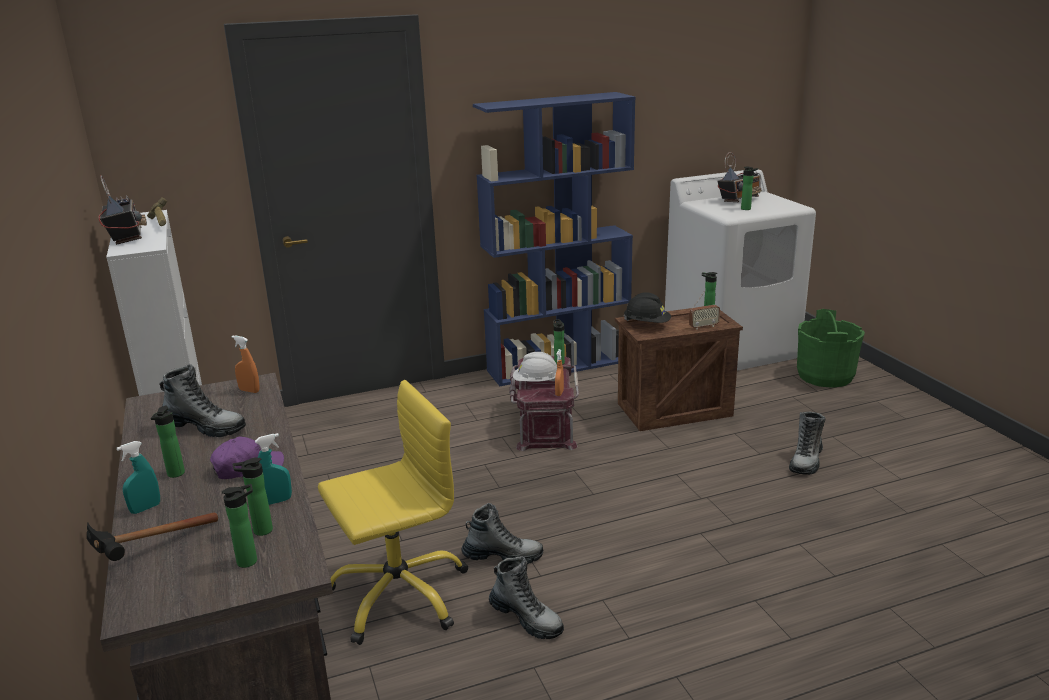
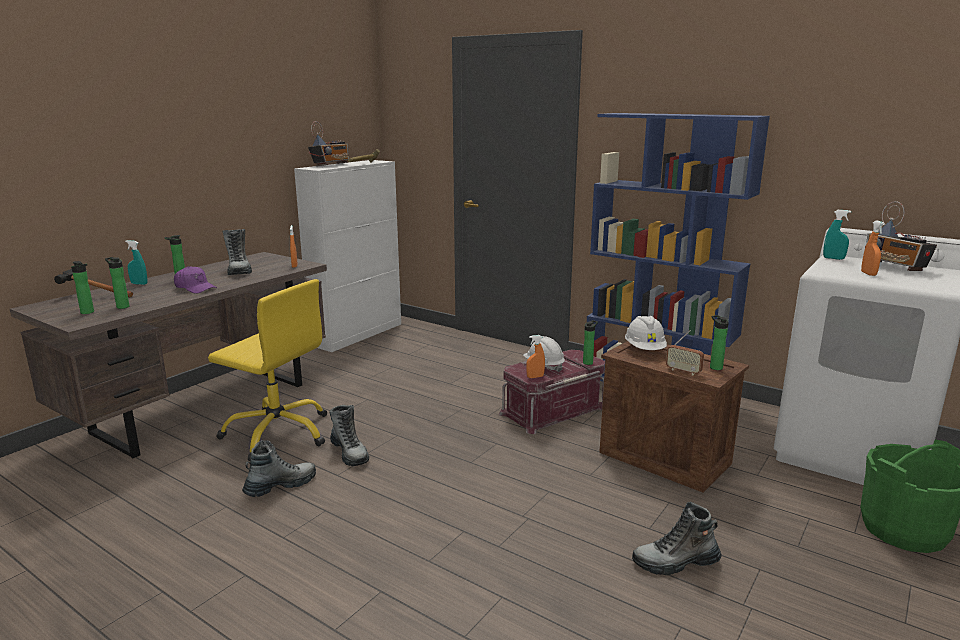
camera: 55 degrees right, 5 degrees down
turquoise spray bottle [255,433,292,505] -> turquoise spray bottle moved to [823,210,851,260]
boot [489,556,564,639] -> boot turned 135 degrees counterclockwise [242,440,316,497]
black hard hat [624,292,671,323] -> white hard hat [625,316,667,350]
radio [718,152,762,202] -> radio turned 45 degrees clockwise [865,201,937,271]
bottle [741,167,758,210] -> orange spray bottle [861,221,885,276]

